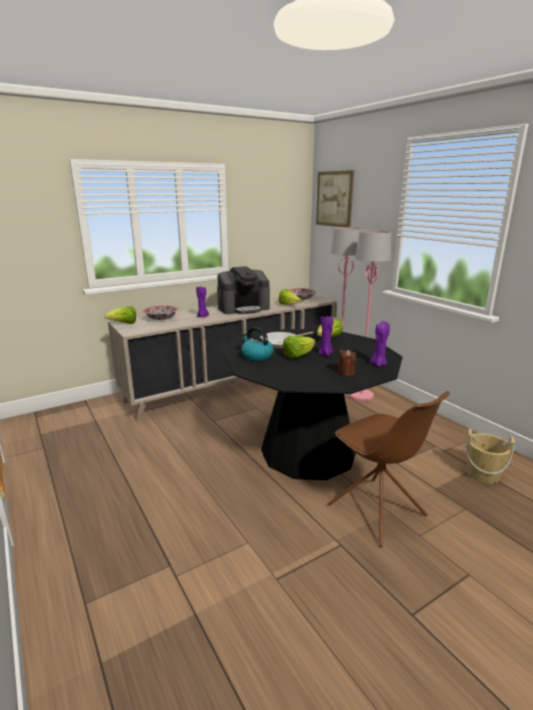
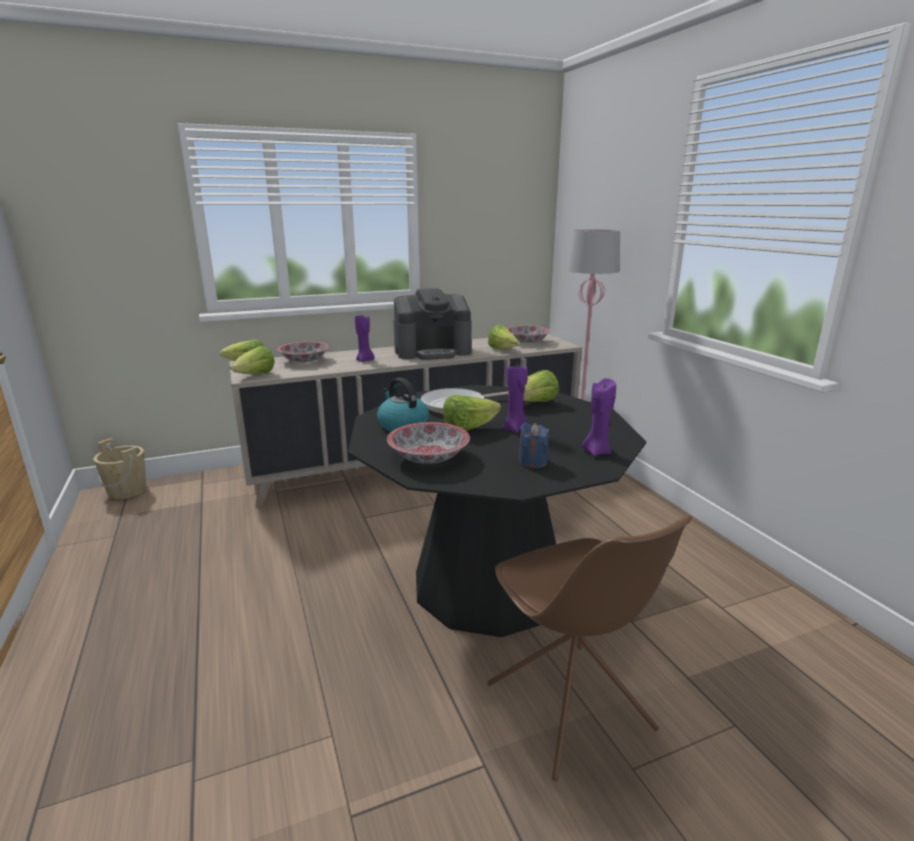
camera: 10 degrees right, 0 degrees up
picture [316,170,354,227] -> none
brown candle [338,349,356,376] -> blue candle [519,423,549,469]
pink floor lamp [349,230,392,401] -> none
beige bucket [466,429,515,484] -> beige bucket moved to [93,438,146,499]
none -> lettuce [232,346,275,374]
none -> bowl [387,422,470,464]

